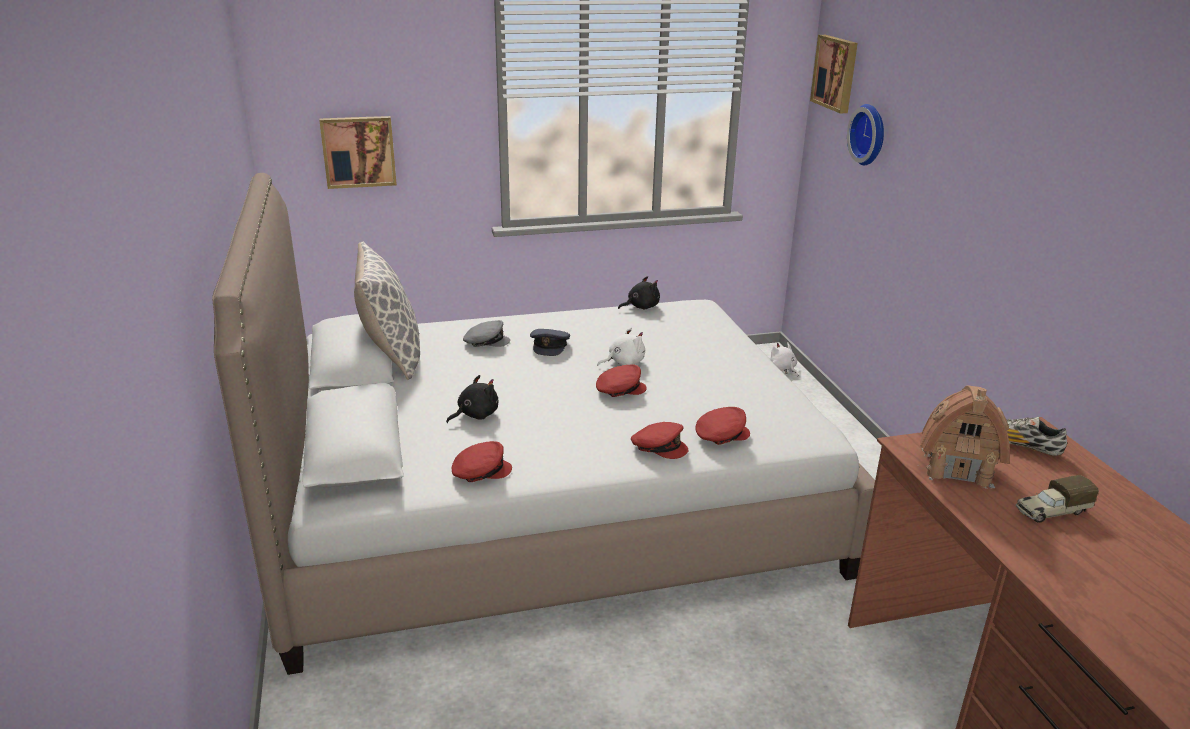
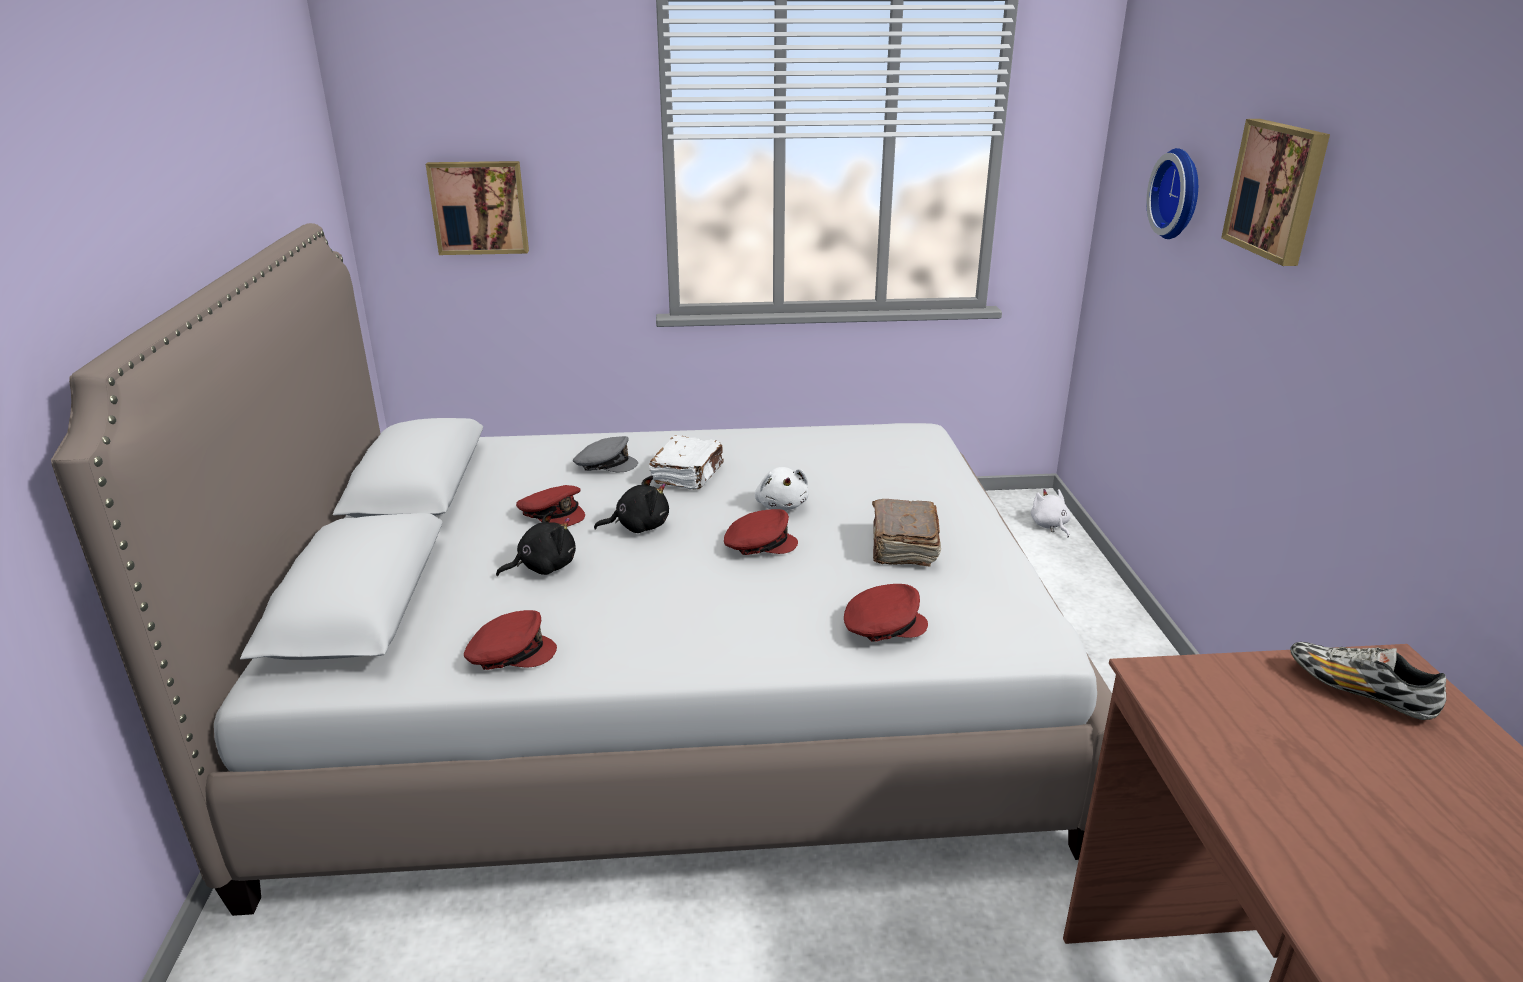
camera: 10 degrees right, 0 degrees up
pillow [354,241,420,380] -> none
grey cap [530,329,570,356] -> white book [649,435,724,490]
white plush toy [597,328,645,366] -> white plush toy turned 90 degrees clockwise [755,467,809,511]
black plush toy [618,276,660,309] -> black plush toy moved to [594,475,669,533]
red cap [631,422,688,459] -> red cap moved to [516,485,585,526]
picture [810,35,858,113] -> picture moved to [1221,119,1330,266]
toy house [920,386,1009,489] -> none
toy truck [1016,475,1099,523] -> none
none -> brown book [872,499,941,566]

